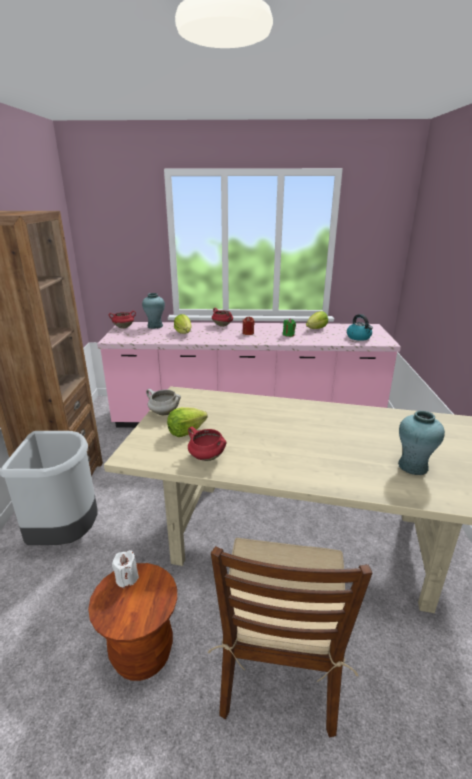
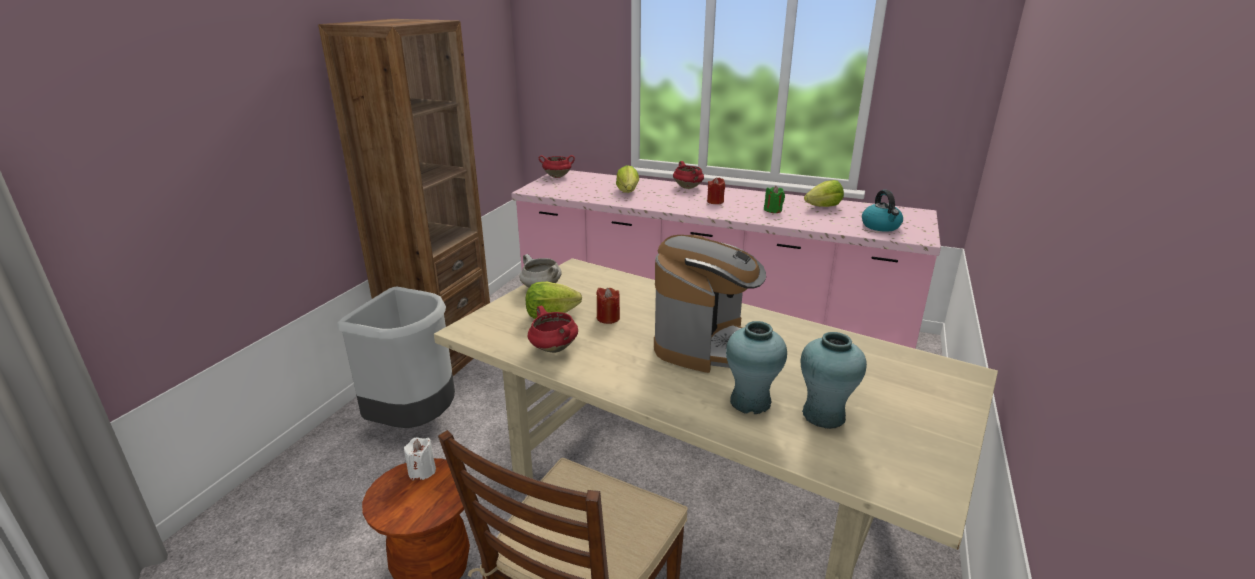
camera: 20 degrees right, 0 degrees up
turquoise vase [142,293,165,329] -> turquoise vase moved to [726,321,787,414]
none -> red candle [596,288,620,324]
none -> coffee machine [654,235,766,373]

